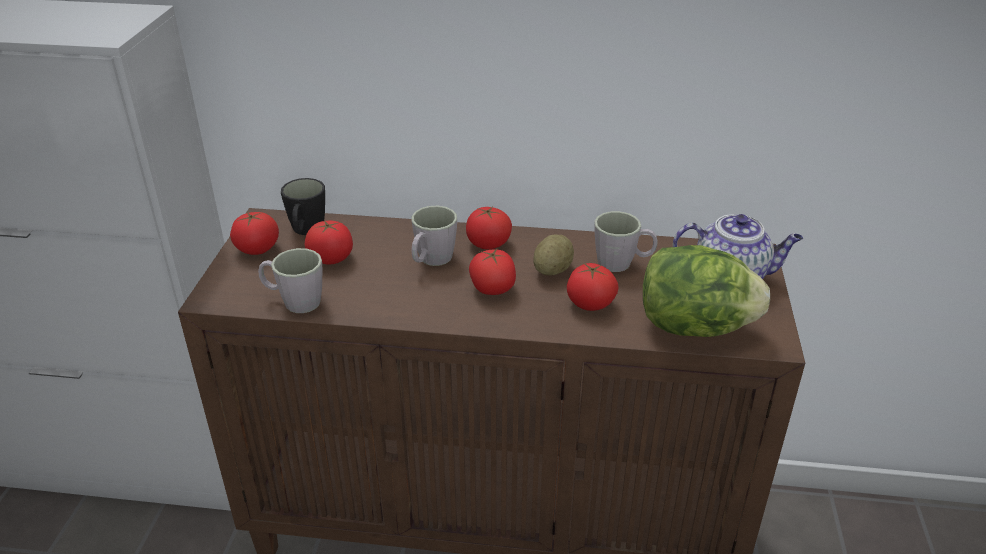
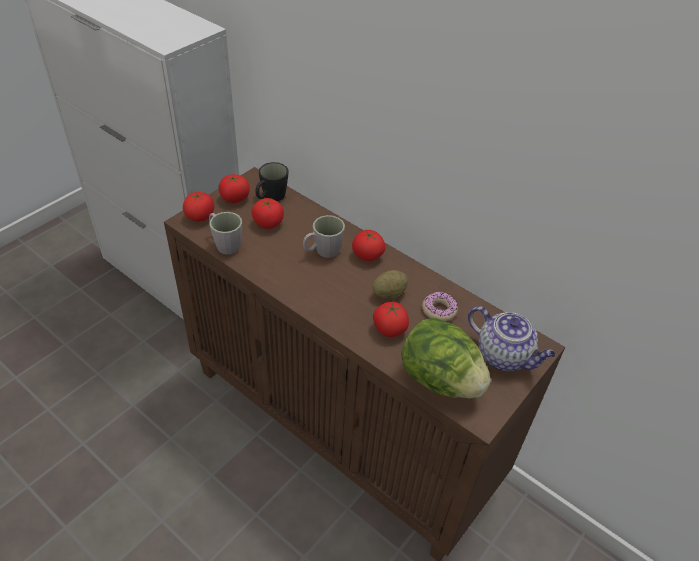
camera: 30 degrees right, 10 degrees up
tomato [469,249,516,295] -> tomato moved to [183,191,214,222]
grey mug [594,211,658,272] -> donut [422,292,458,322]

